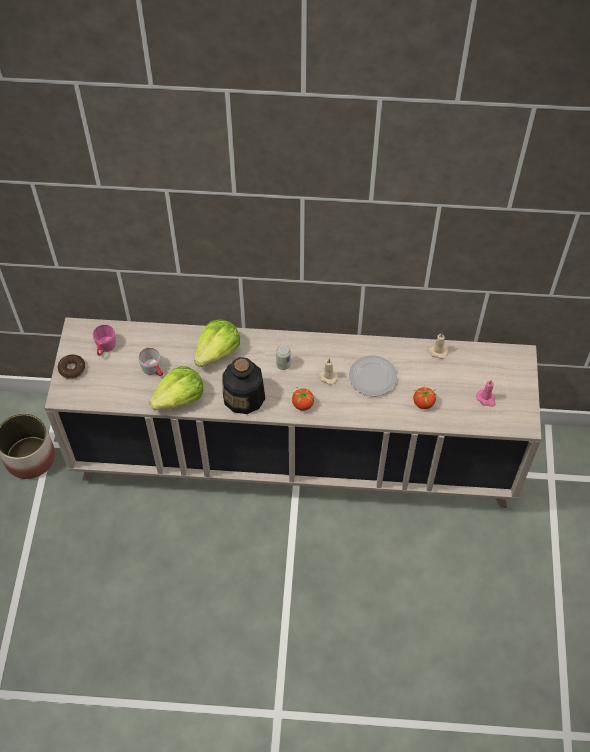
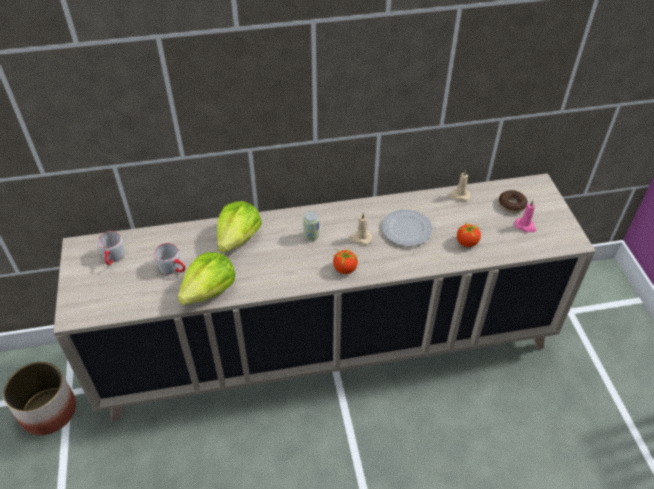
camera: 15 degrees left, 10 degrees down
donut [58,355,86,379] -> donut moved to [499,190,528,213]
pink mug [93,324,116,356] -> grey mug [97,231,125,265]
bottle [223,357,265,414] -> none

